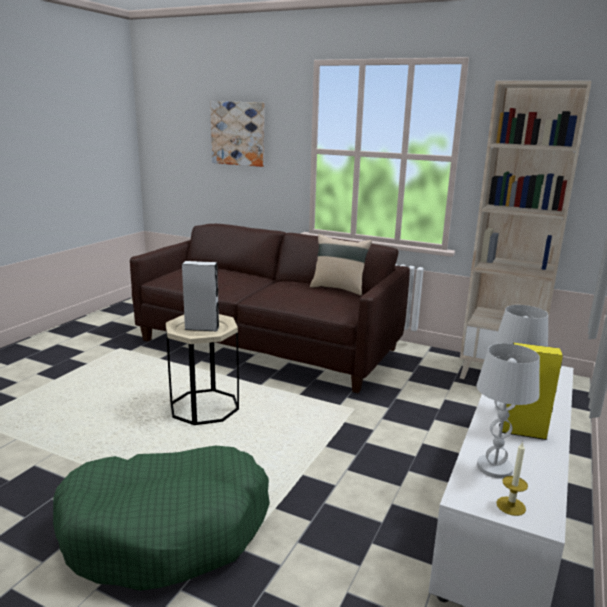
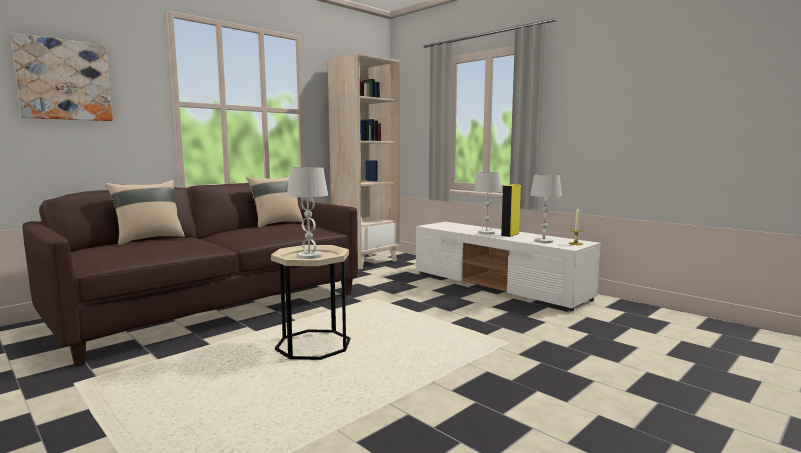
camera: 70 degrees left, 10 degrees down
green dog bed [53,446,270,591] -> none
grey speaker [182,261,219,331] -> white table lamp [287,167,328,259]
none -> beige pillow [105,180,185,245]

